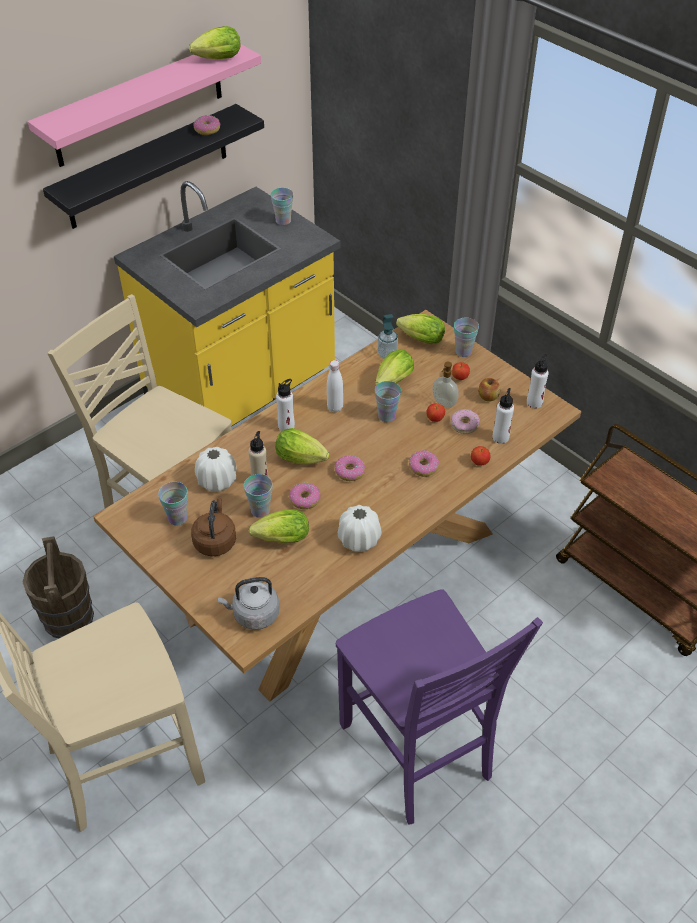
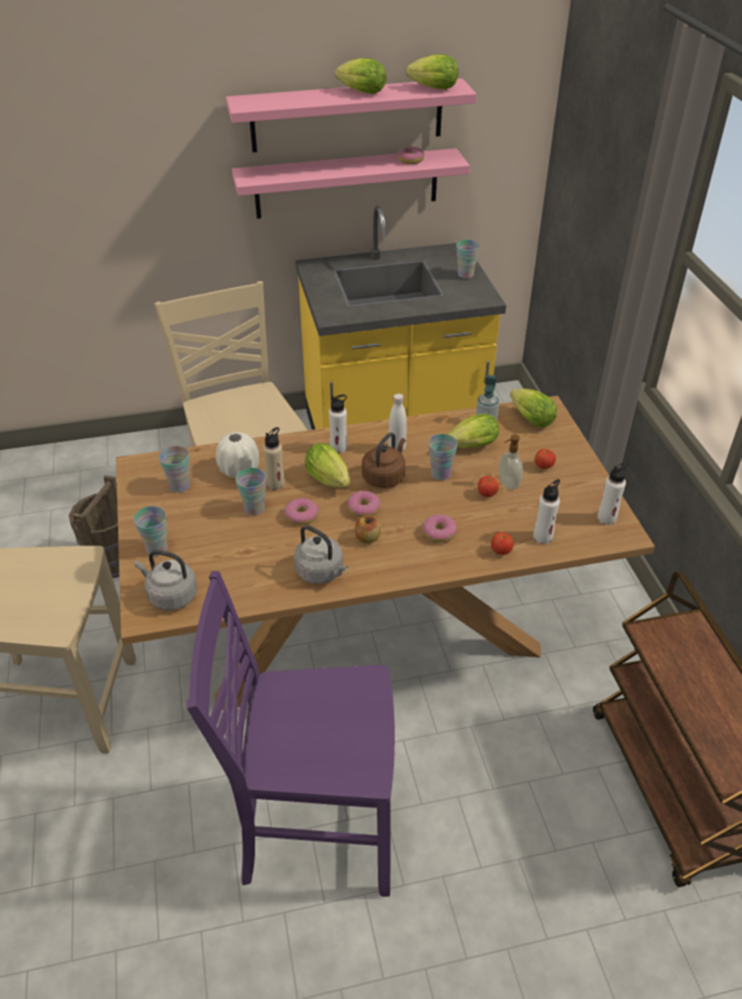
camera: 30 degrees right, 5 degrees down
black shelf [43,104,264,229] -> pink shelf [232,148,470,219]
brown kettle [191,498,236,556] -> brown kettle moved to [362,432,406,488]
lettuce [249,509,309,543] -> lettuce moved to [335,58,386,94]
purple chair [336,589,543,825] -> purple chair turned 90 degrees clockwise [186,571,395,897]
white vase [338,505,381,552] -> grey kettle [294,525,348,584]
donut [451,409,480,434] -> none
cup [454,317,479,357] -> cup moved to [134,506,168,556]
apple [478,378,501,402] -> apple moved to [354,515,381,544]

